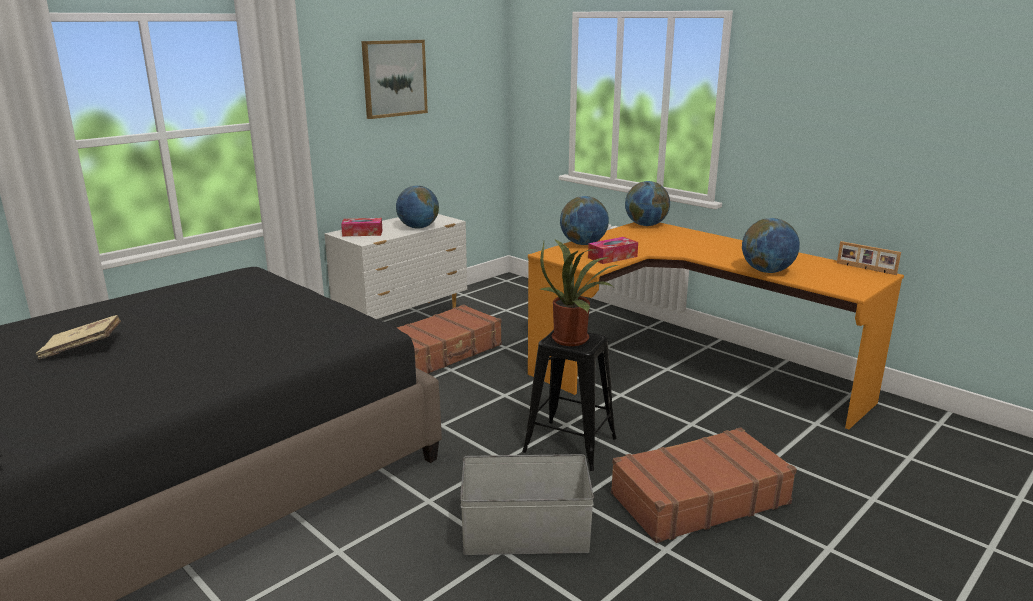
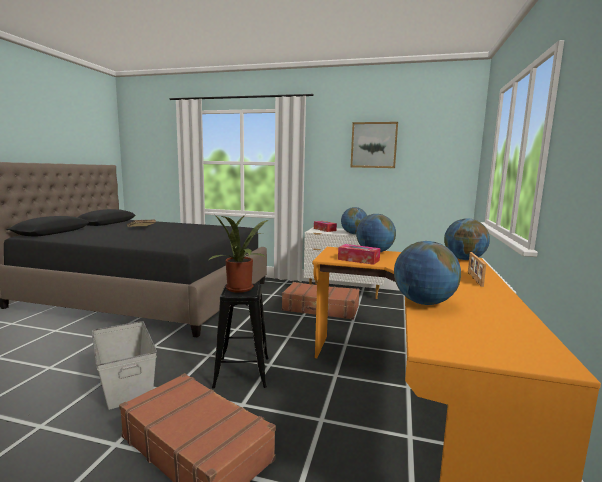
camera: 60 degrees right, 10 degrees down
picture frame [837,241,901,275] -> picture frame moved to [468,252,486,287]

